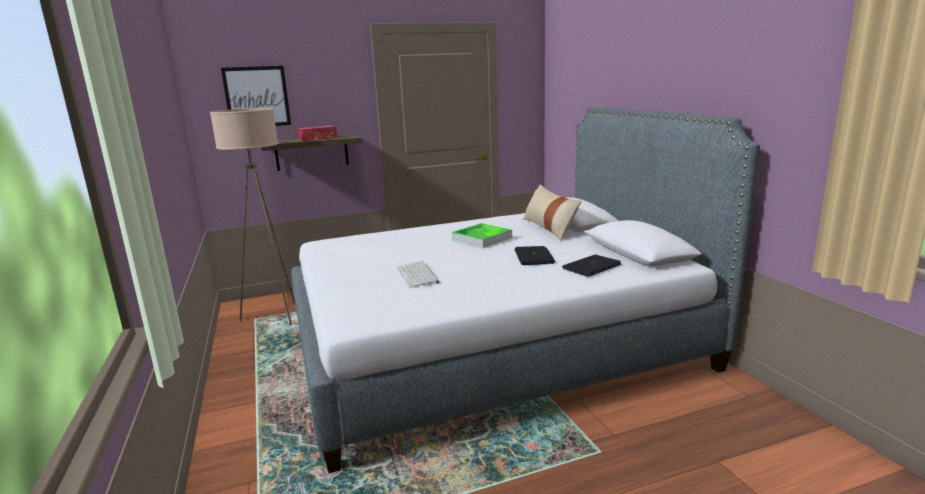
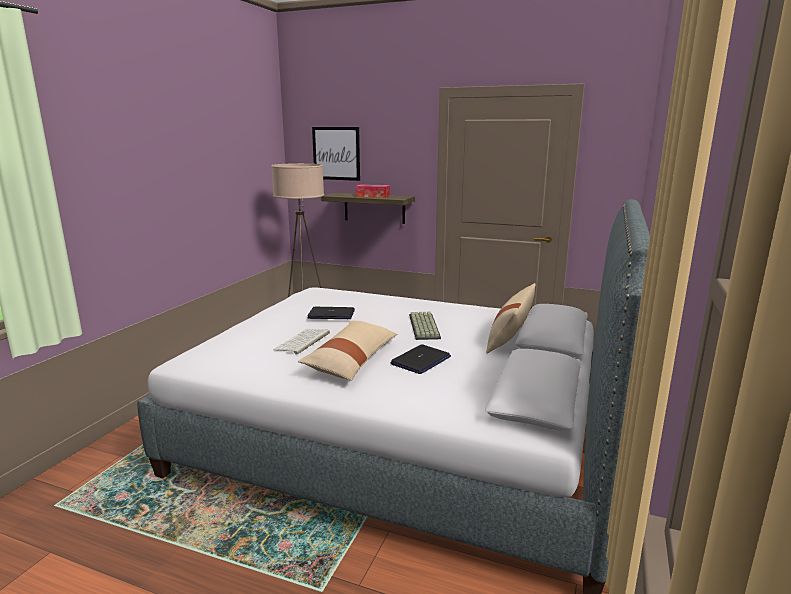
camera: 40 degrees right, 0 degrees up
tray [452,223,512,248] -> keyboard [409,312,441,340]
laptop [562,255,622,277] -> laptop moved to [307,307,355,319]
none -> beige pillow [298,320,397,381]

